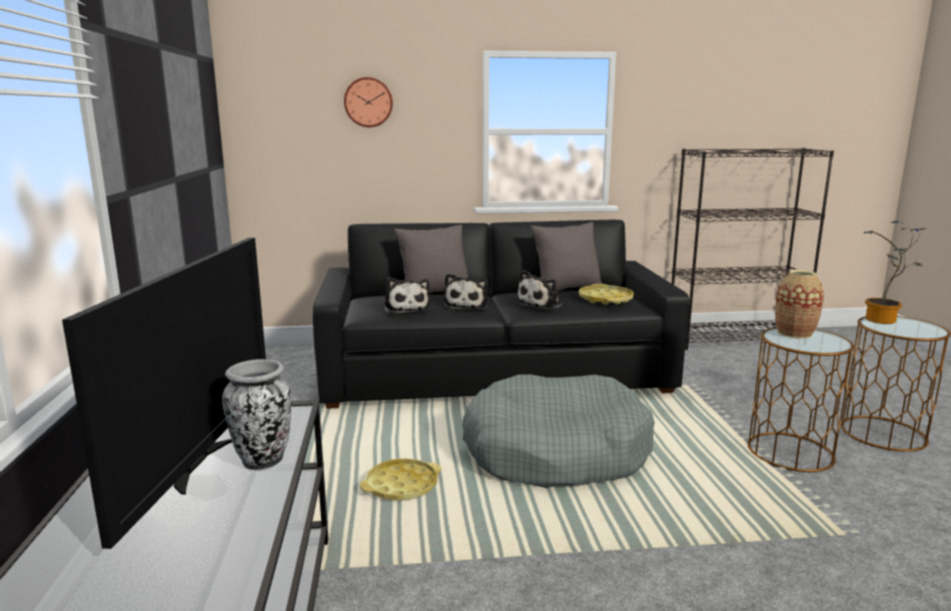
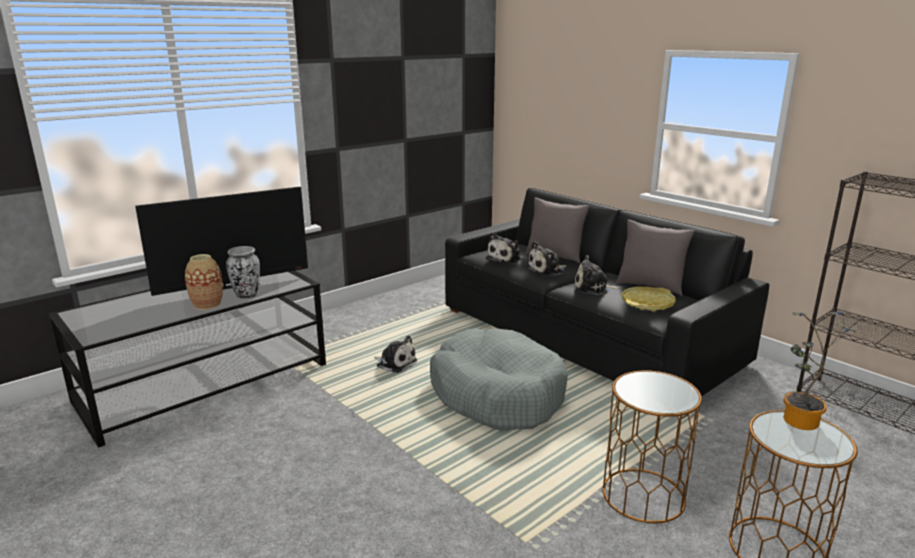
camera: 55 degrees right, 5 degrees up
wall clock [344,77,393,127] -> none
yellow tray [360,458,441,501] -> plush toy [372,335,417,373]
vase [775,270,824,339] -> vase moved to [185,254,223,310]

